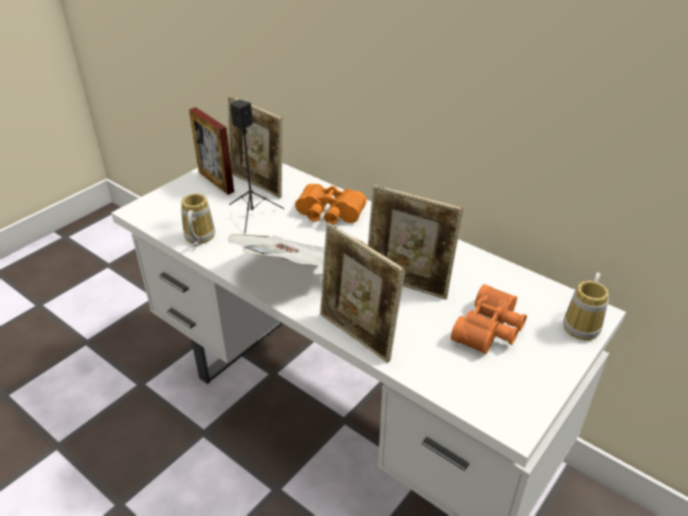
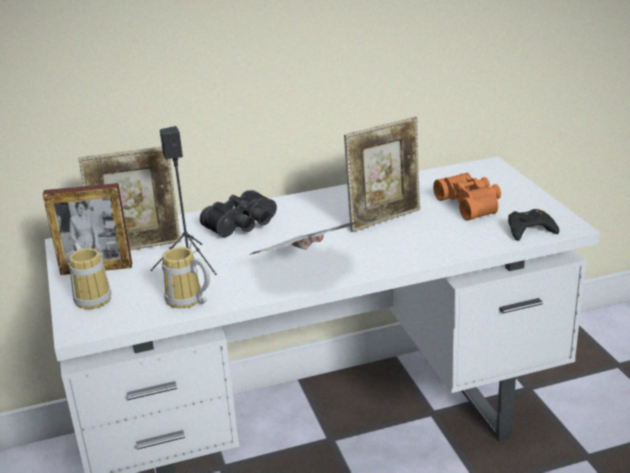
camera: 55 degrees left, 10 degrees down
orange binoculars [295,184,367,225] -> black binoculars [200,190,277,237]
picture frame [320,223,405,363] -> none
mug [563,272,609,340] -> mug moved to [69,243,112,309]
none -> black game controller [508,209,559,241]

